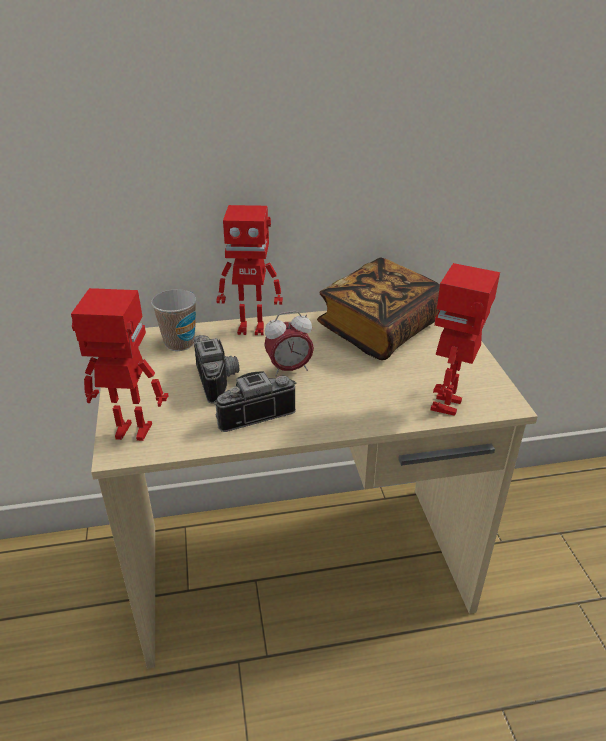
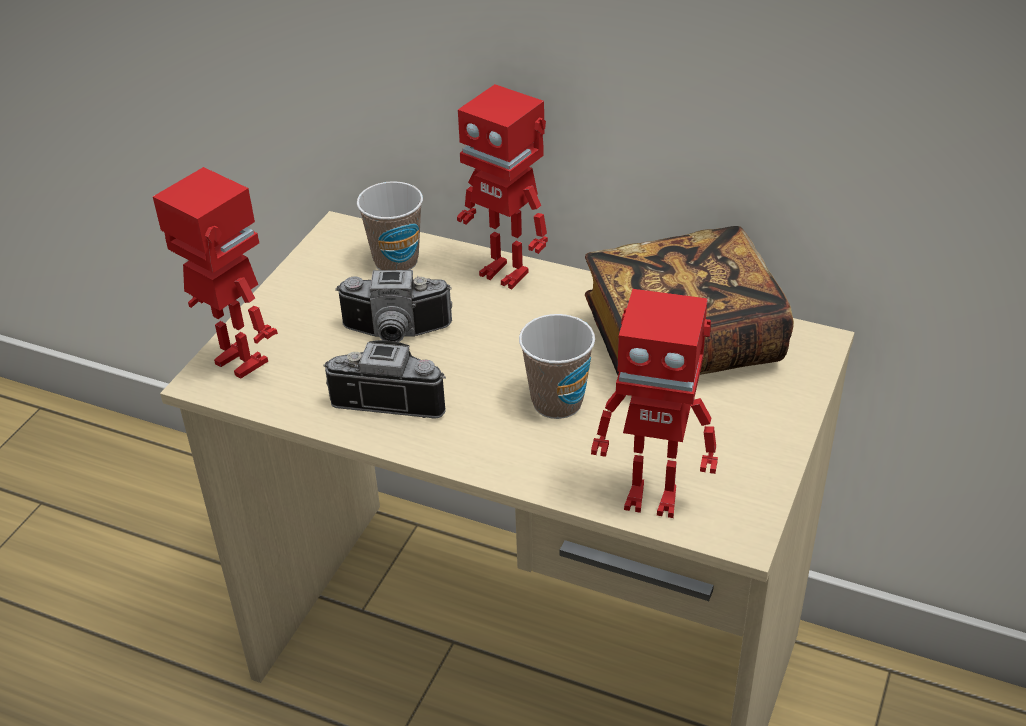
camera: 35 degrees right, 5 degrees up
camera [193,335,239,403] -> camera turned 75 degrees clockwise [335,270,452,342]
alarm clock [264,311,314,377] -> none
toy robot [431,263,500,416] -> toy robot turned 135 degrees counterclockwise [591,289,718,518]
none -> cup [519,314,595,419]

